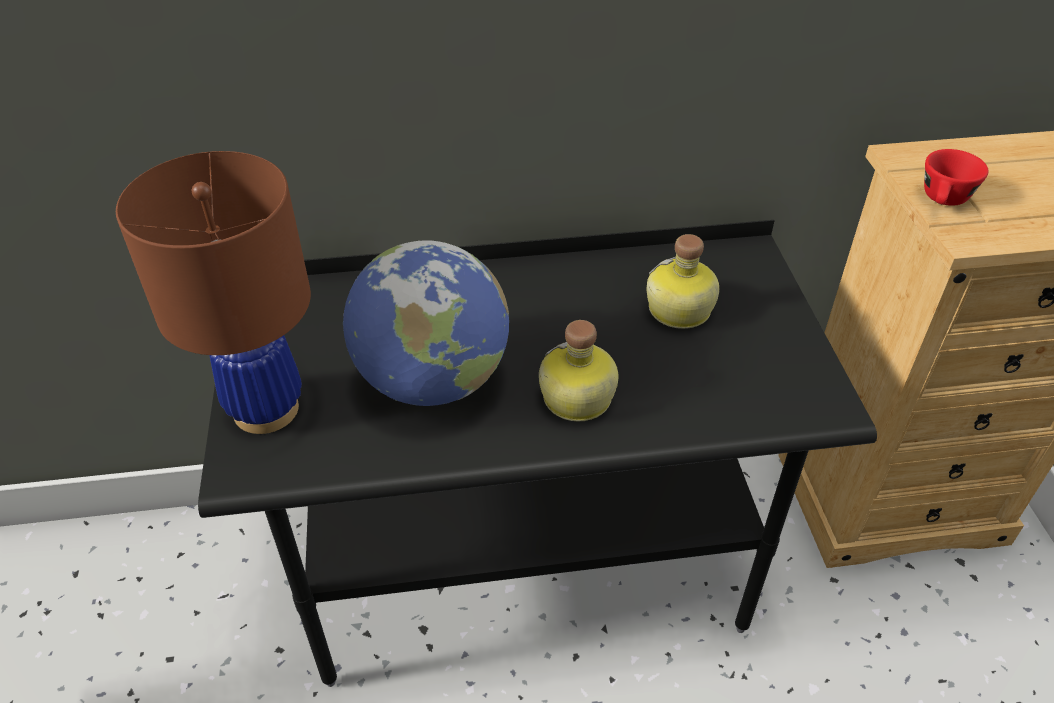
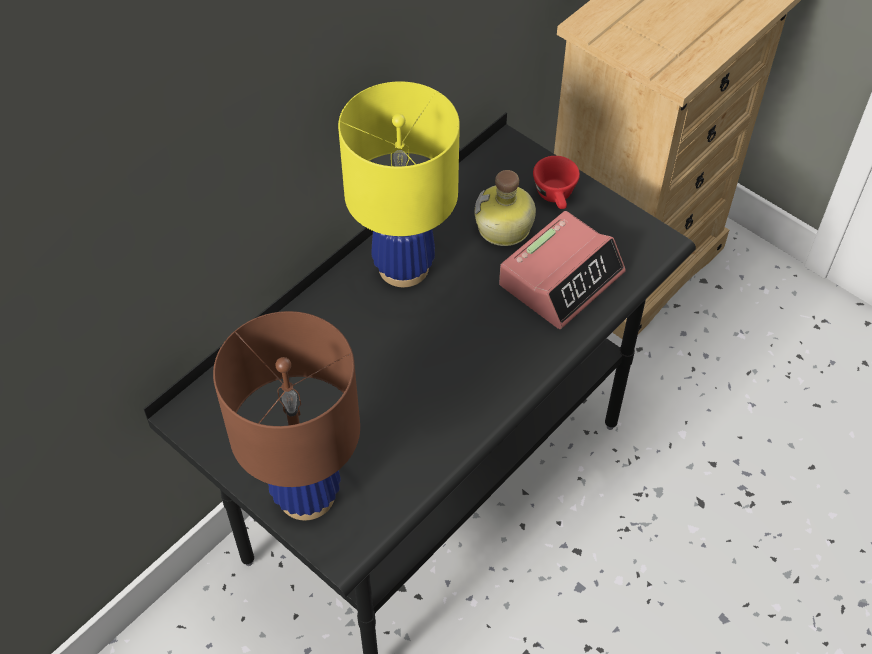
camera: 40 degrees left, 10 degrees up
globe [343,241,509,406] -> none
bottle [539,320,619,422] -> none
red cup [924,149,988,206] -> red cup moved to [533,156,580,209]
none -> yellow table lamp [338,81,460,287]
none -> alarm clock [499,211,626,329]

